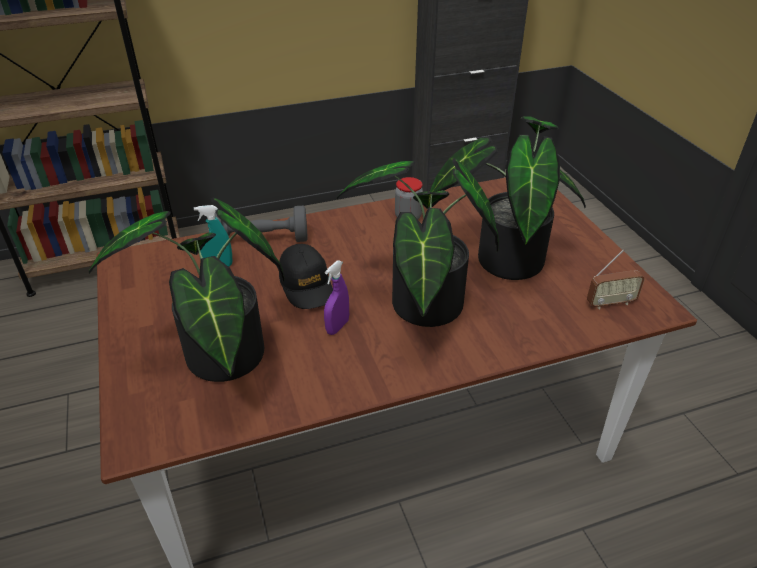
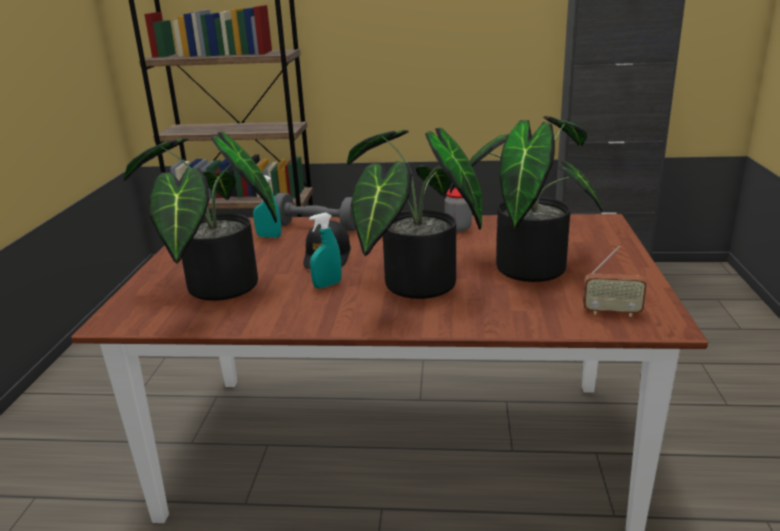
camera: 25 degrees right, 15 degrees down
purple spray bottle [324,261,349,335] -> turquoise spray bottle [309,213,342,289]

